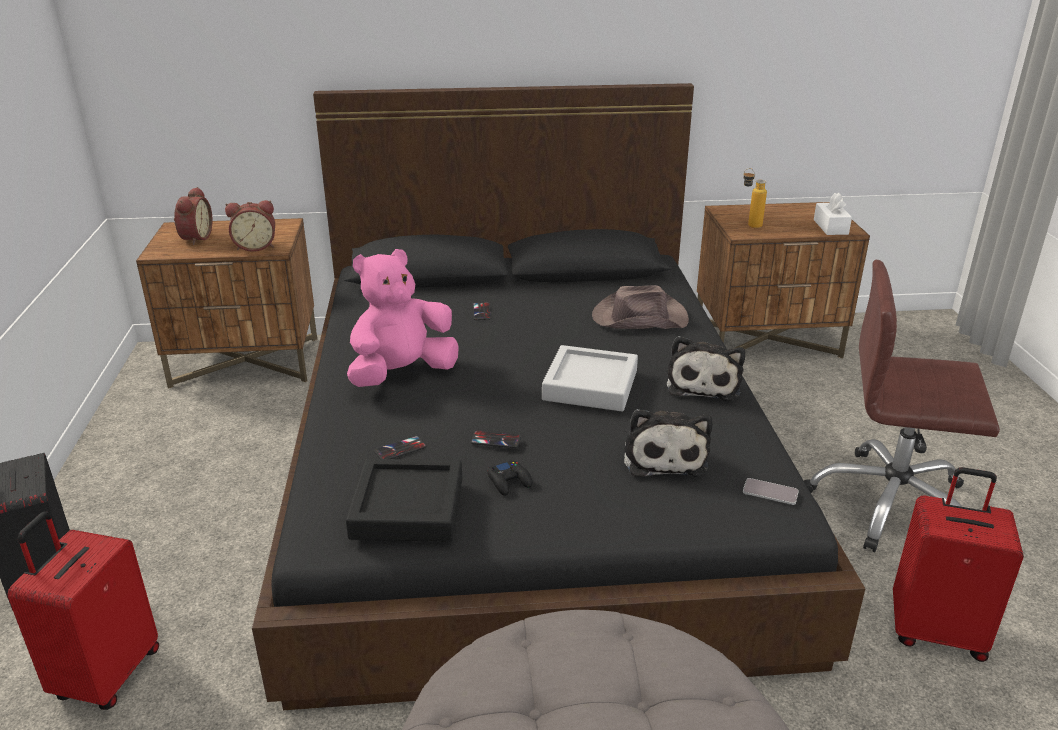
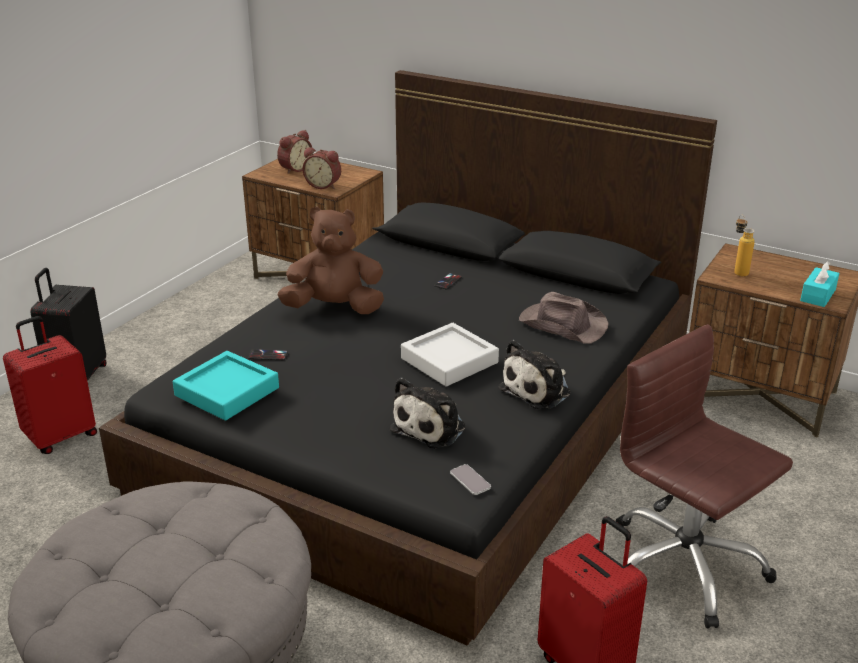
camera: 35 degrees right, 0 degrees up
black tray [346,459,462,542] -> turquoise tray [173,351,279,420]
pink plush toy [347,249,459,387] -> brown plush toy [278,206,384,314]
phone [471,431,521,448] -> none
black game controller [487,460,532,496] -> none
white tissue box [814,193,852,235] -> turquoise tissue box [800,261,839,307]

